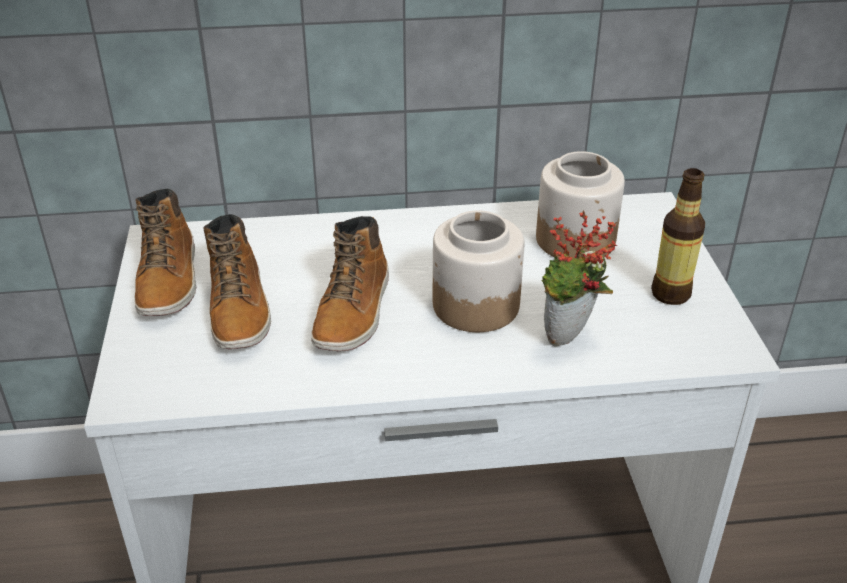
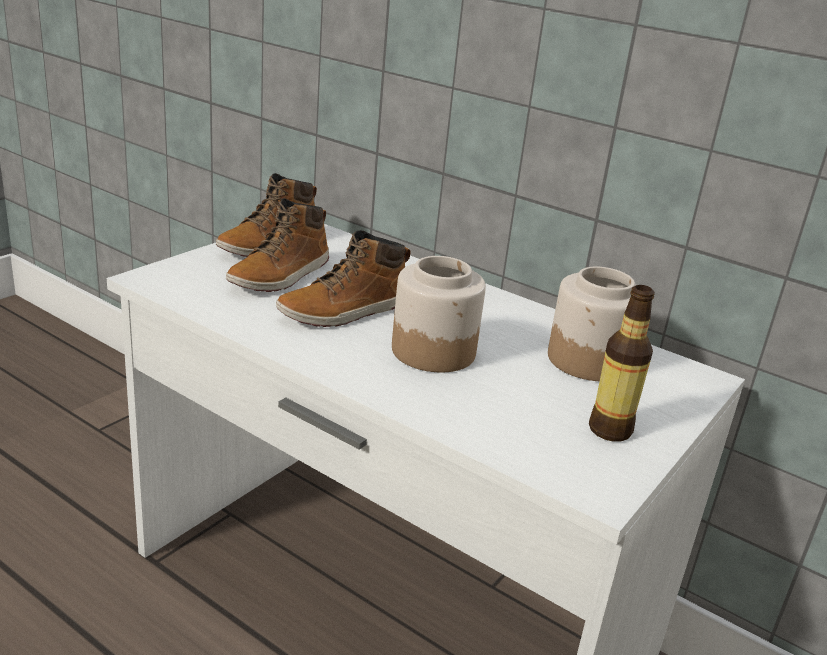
camera: 40 degrees right, 10 degrees down
potted plant [542,210,617,346] -> none

